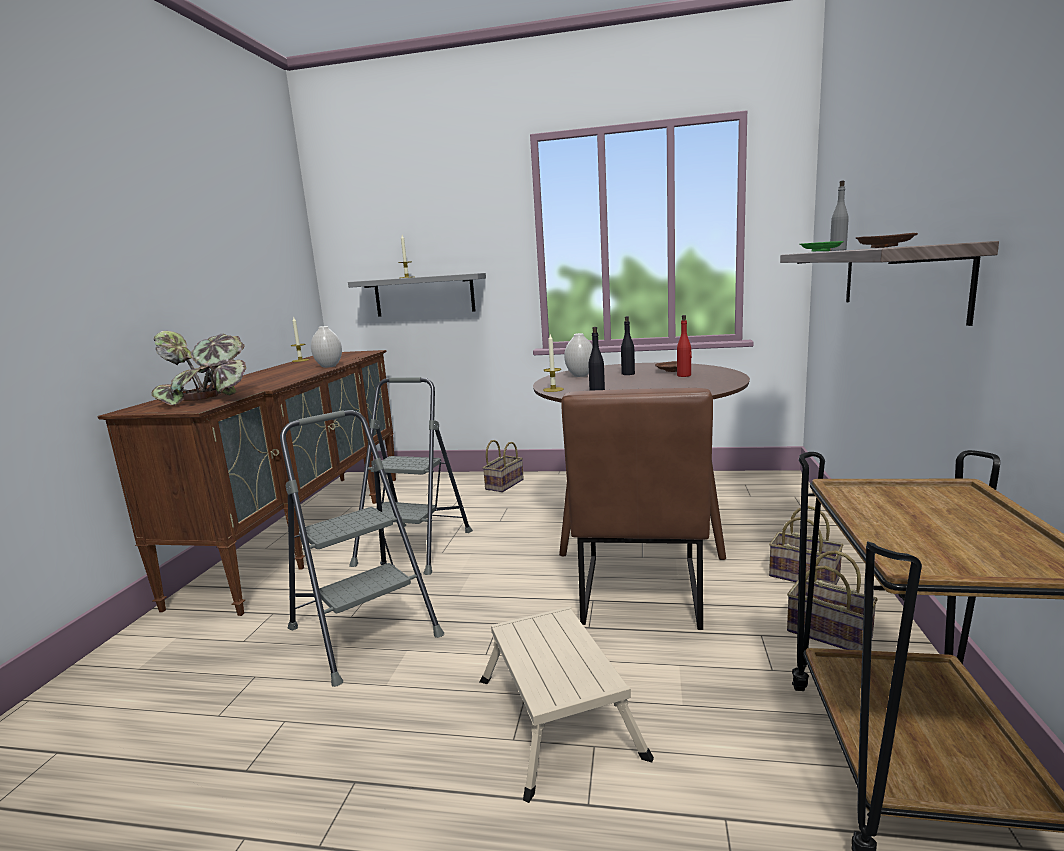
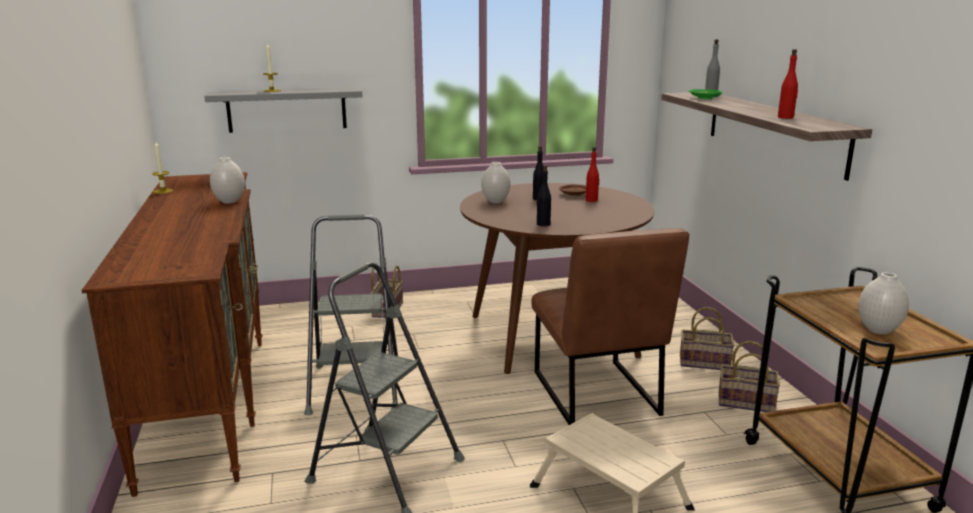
camera: 25 degrees left, 5 degrees up
potted plant [152,331,246,406] -> none
candle [543,334,564,392] -> none
brown plate [856,233,918,248] -> red bottle [778,49,798,119]
none -> white vase [858,272,909,335]

